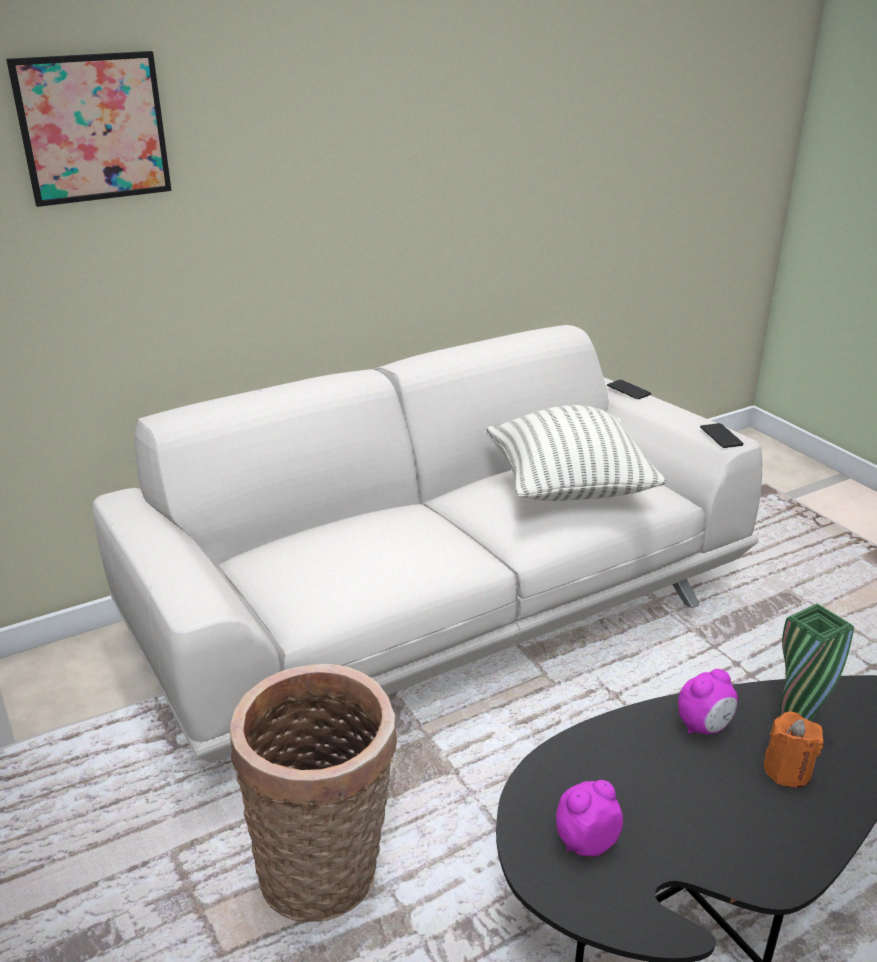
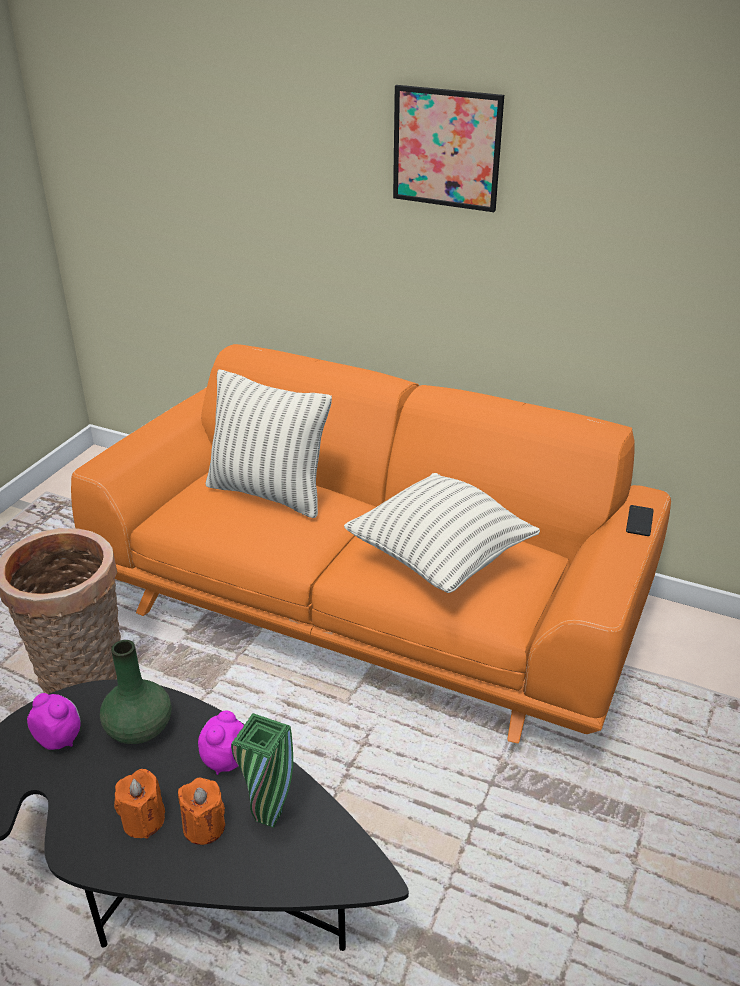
camera: 55 degrees right, 5 degrees up
picture [6,51,172,207] -> picture moved to [393,85,504,212]
white sofa [93,325,762,763] -> orange sofa [71,344,671,743]
alarm clock [678,669,738,734] -> alarm clock turned 90 degrees clockwise [198,711,244,775]
phone [700,423,744,448] -> none
none -> green vase [100,640,171,744]
none -> orange candle [114,769,165,839]
none -> pillow [206,369,332,518]

